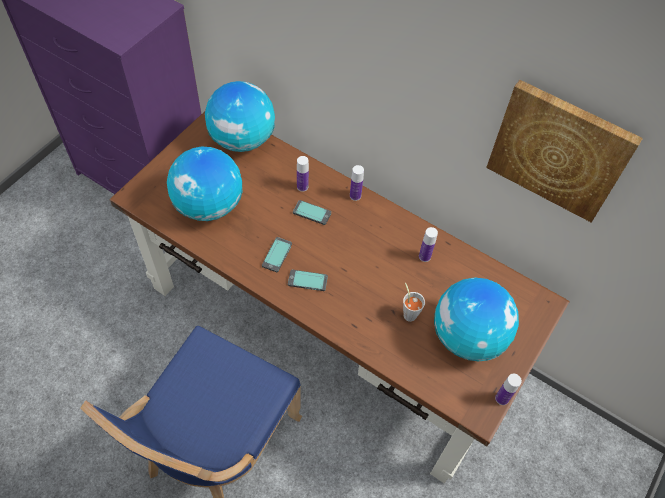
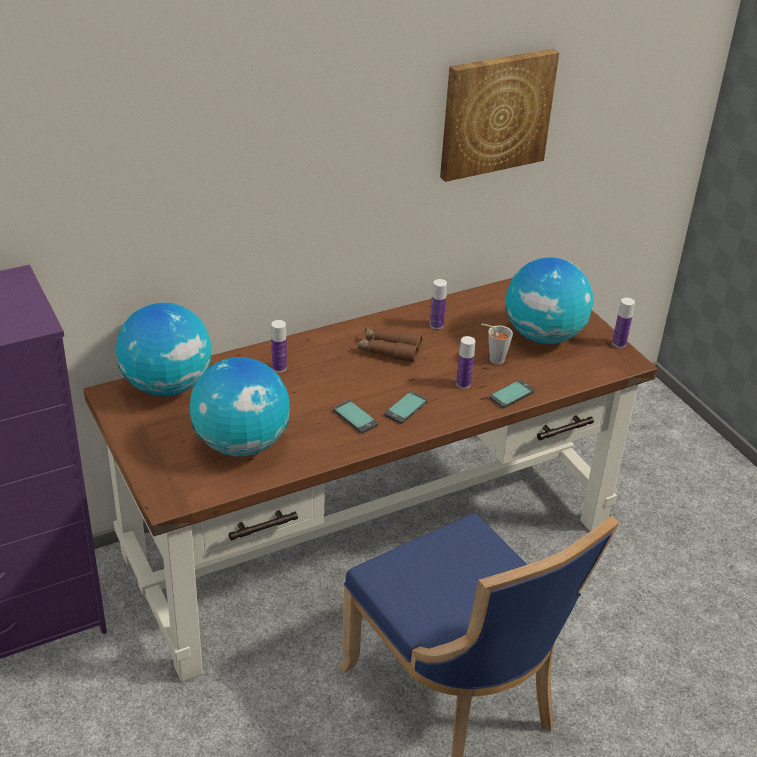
camera: 60 degrees left, 20 degrees down
phone [293,200,331,225] -> phone moved to [489,380,535,408]
bottle [350,165,364,201] -> bottle moved to [456,336,475,389]
none -> brown binoculars [358,328,422,363]

